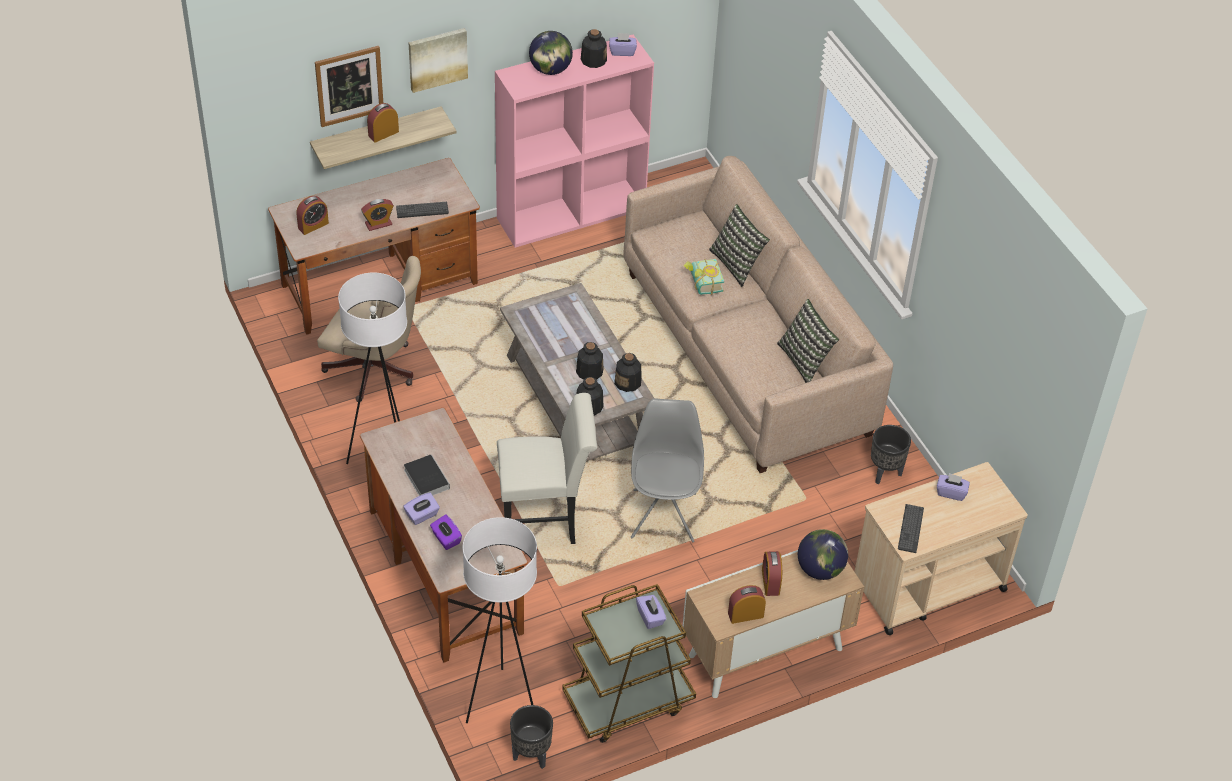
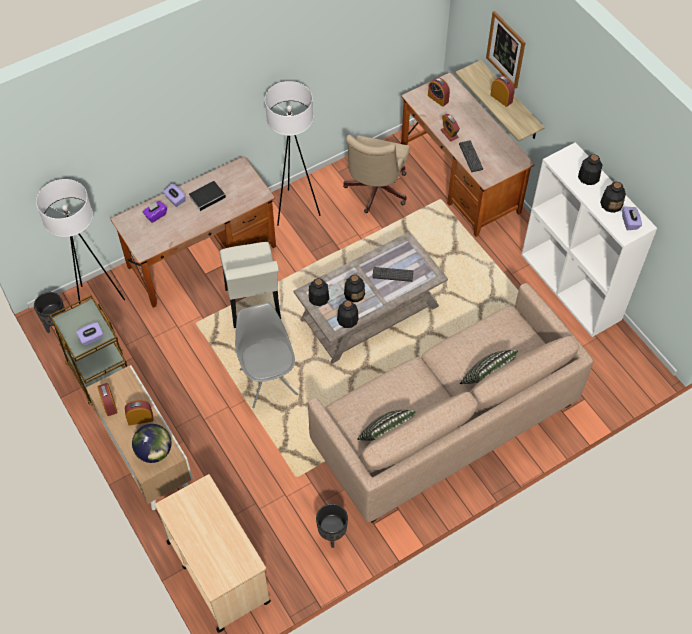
camera: 85 degrees right, 10 degrees up
picture [408,28,468,93] -> none
pink bookcase [495,35,654,248] -> white bookcase [522,142,657,337]
globe [529,31,573,75] -> bottle [578,154,603,185]
grey chair [631,399,704,542] -> grey chair turned 105 degrees counterclockwise [235,302,298,408]
book [683,259,724,295] -> none
keyboard [898,504,924,553] -> keyboard moved to [372,267,413,282]
purple tissue box [937,473,970,501] -> none

